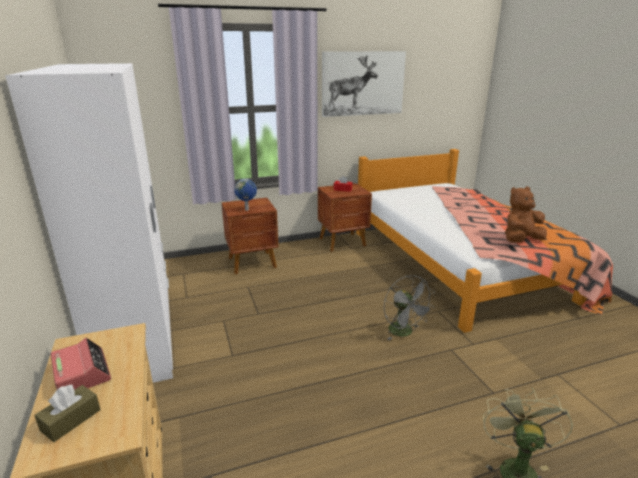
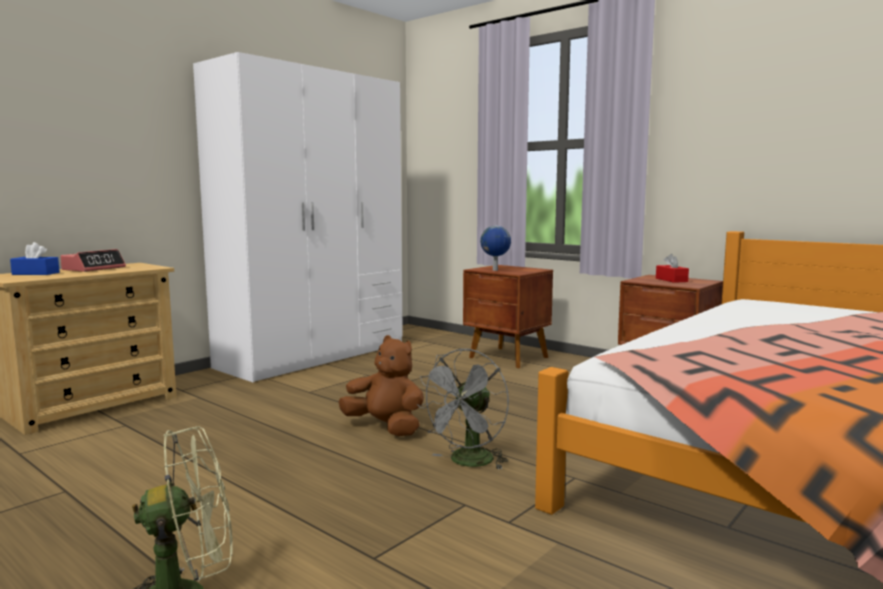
camera: 60 degrees right, 15 degrees down
brown tissue box [34,385,101,442] -> blue tissue box [10,242,60,275]
picture [322,51,406,117] -> none
brown plush toy [505,186,547,243] -> brown plush toy moved to [338,335,424,436]

